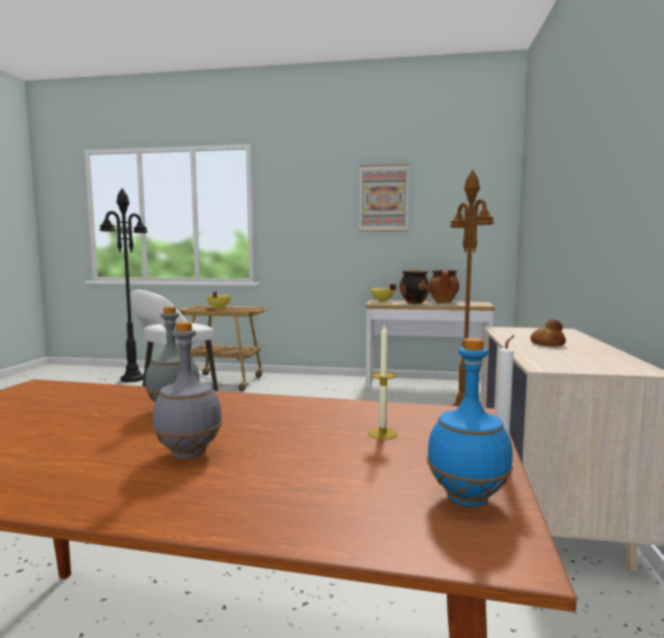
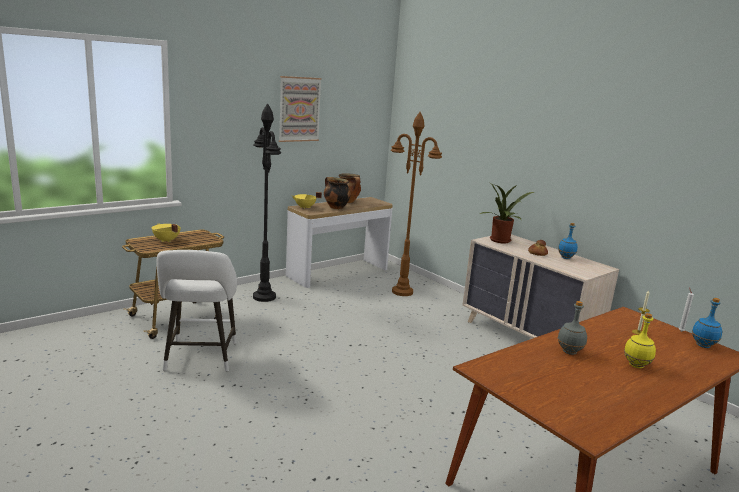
camera: 50 degrees left, 10 degrees up
black floor lamp [99,188,148,382] -> black floor lamp moved to [253,103,281,302]
grey bottle [152,322,222,459] -> yellow bottle [624,313,656,368]
none -> potted plant [478,184,534,243]
none -> blue bottle [558,223,578,259]

